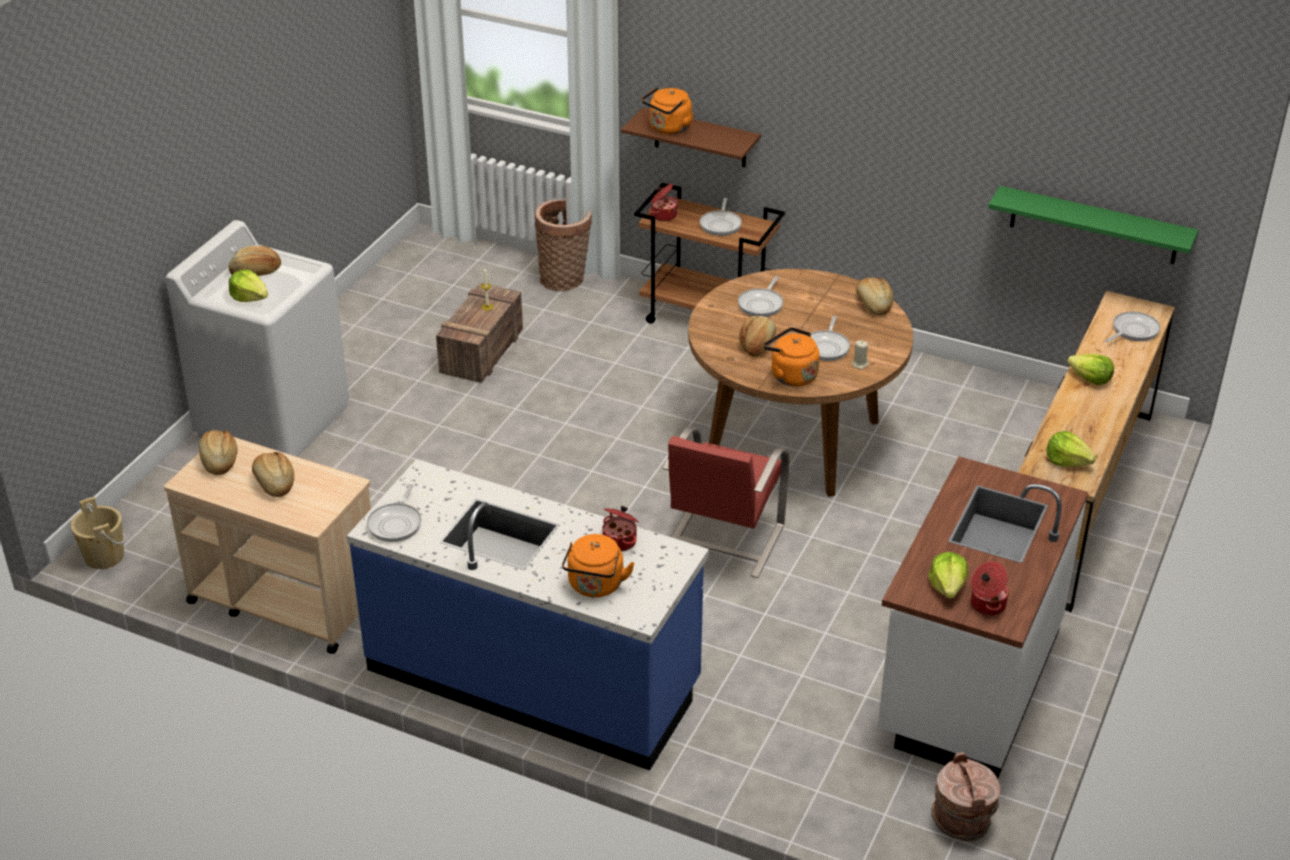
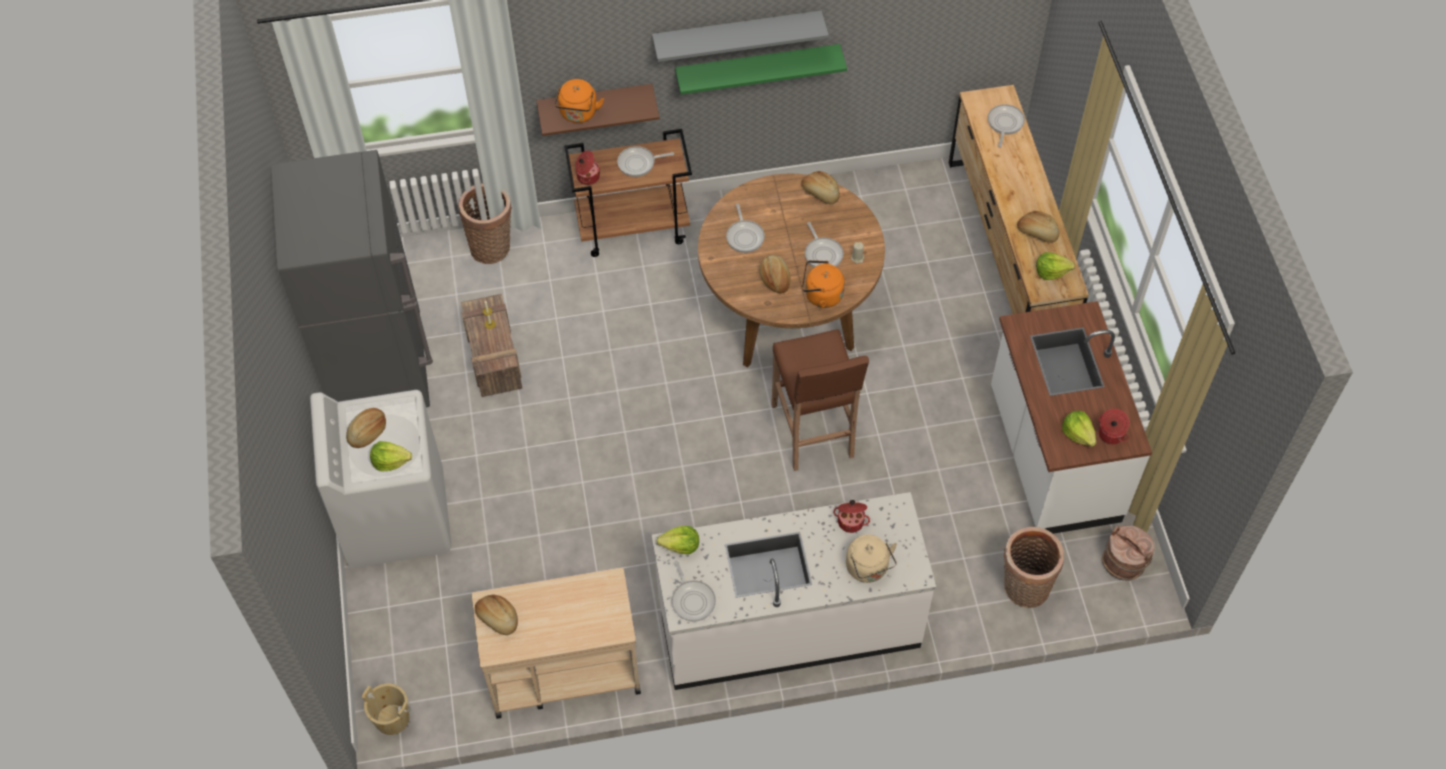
camera: 35 degrees left, 20 degrees up
bread [252,452,294,497] -> bread moved to [1017,211,1060,243]
blue counter [347,459,709,770] -> white counter [652,492,936,690]
orange kettle [562,534,635,597] -> beige kettle [846,534,897,583]
red chair [662,427,790,578] -> brown stool [771,329,869,471]
frying pan [700,198,742,236] -> frying pan turned 105 degrees clockwise [617,146,674,177]
green shelf [988,186,1199,264] -> green shelf moved to [675,44,847,95]
lettuce [1067,354,1114,385] -> lettuce moved to [657,526,699,554]
none -> grey fridge [271,150,433,407]
none -> grey shelf [652,11,829,62]
none -> basket [1004,527,1064,608]

